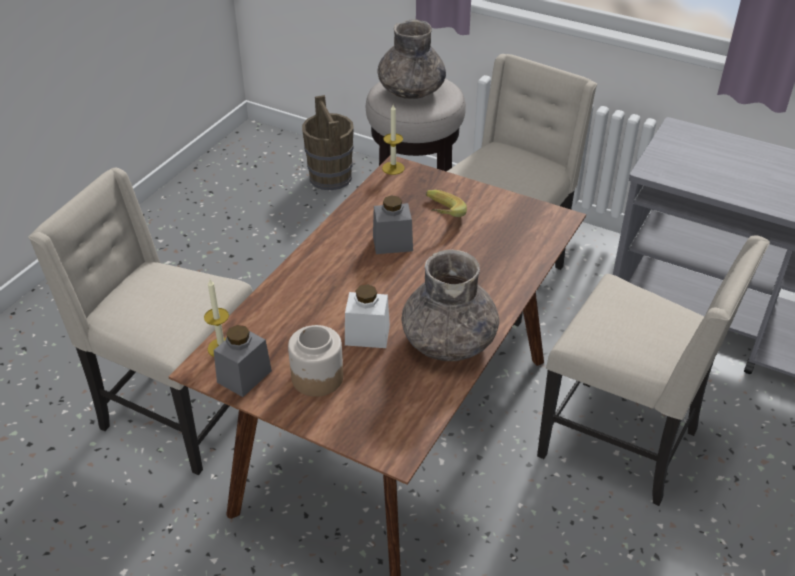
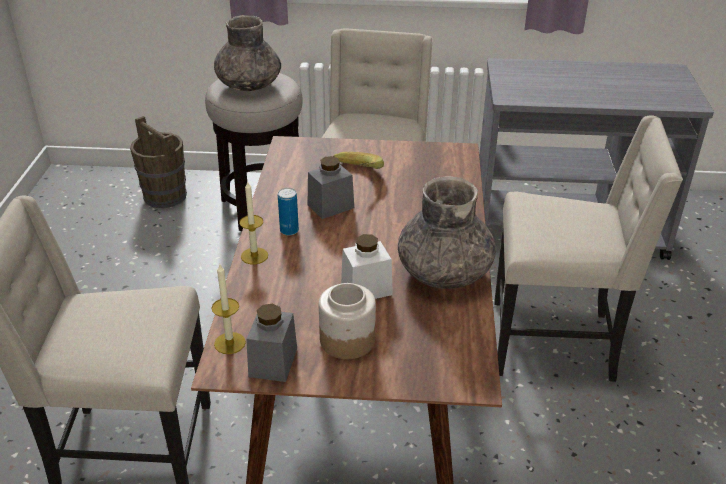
camera: 25 degrees left, 5 degrees down
candle [382,105,405,175] -> candle moved to [239,180,268,264]
none -> can [278,188,299,235]

